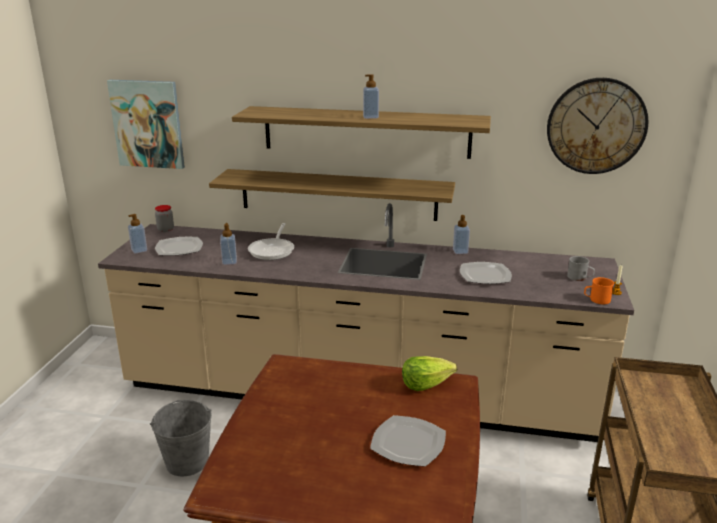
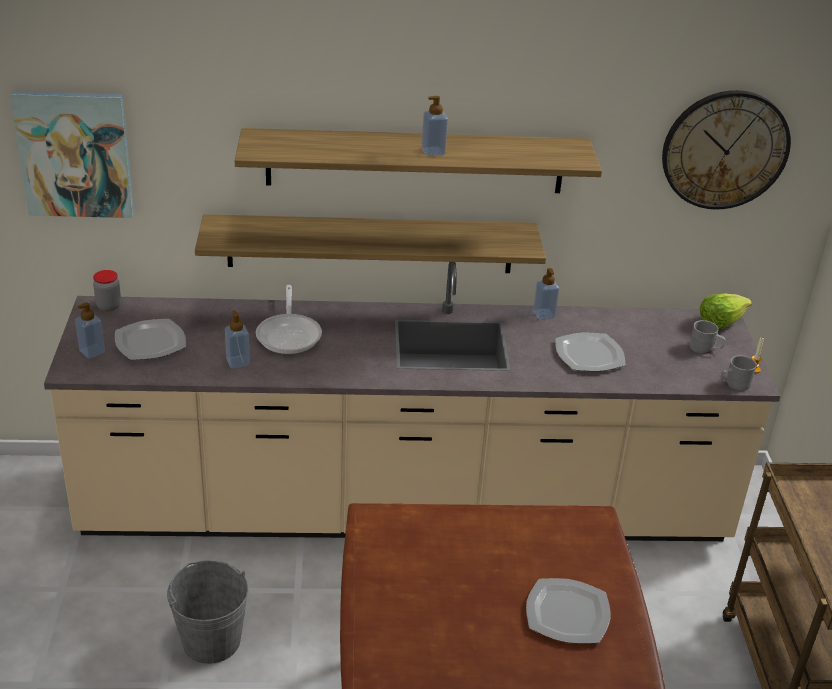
camera: 15 degrees left, 10 degrees up
lettuce [402,356,457,391] -> lettuce moved to [700,293,752,329]
orange mug [584,277,614,304] -> grey mug [720,355,757,391]

